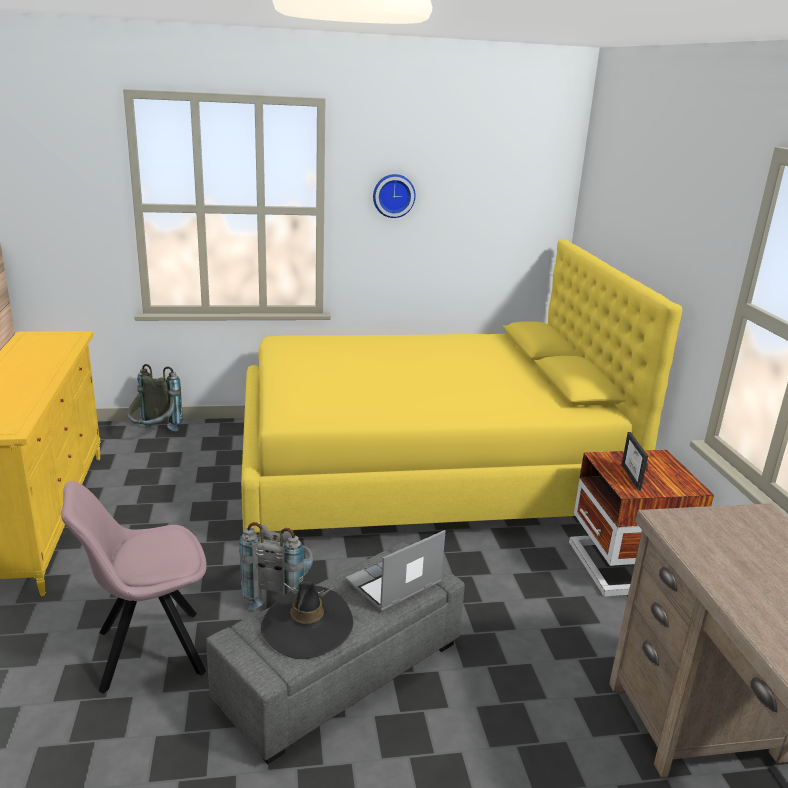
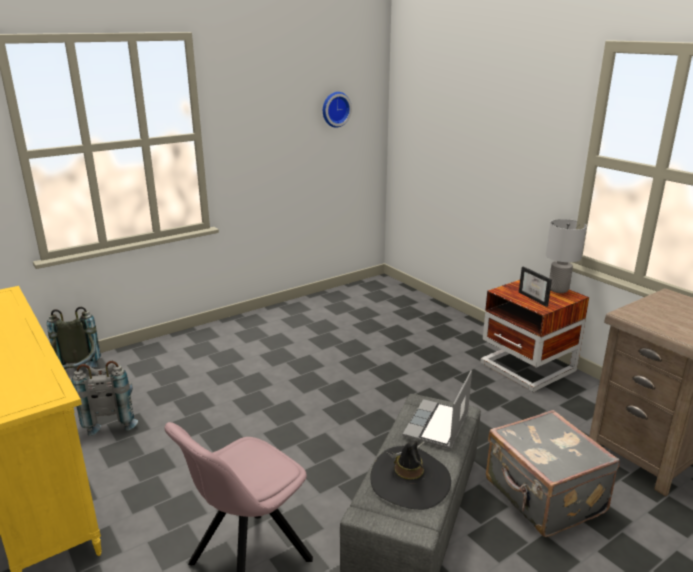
camera: 25 degrees left, 0 degrees up
grey backpack [239,522,313,610] -> grey backpack moved to [71,361,138,436]
yellow bed [241,239,682,535] -> none
wall clock [373,174,416,218] -> wall clock moved to [323,92,352,128]
none -> grey suitcase [486,410,620,537]
none -> grey table lamp [546,219,587,293]

